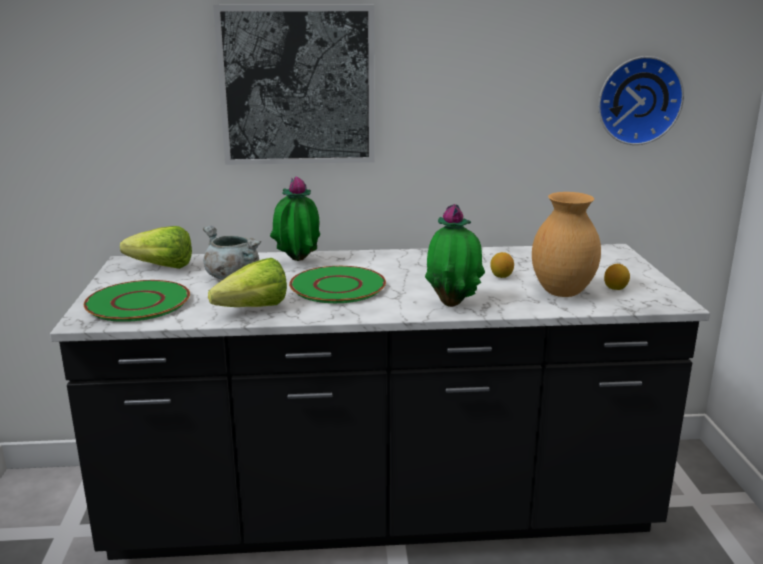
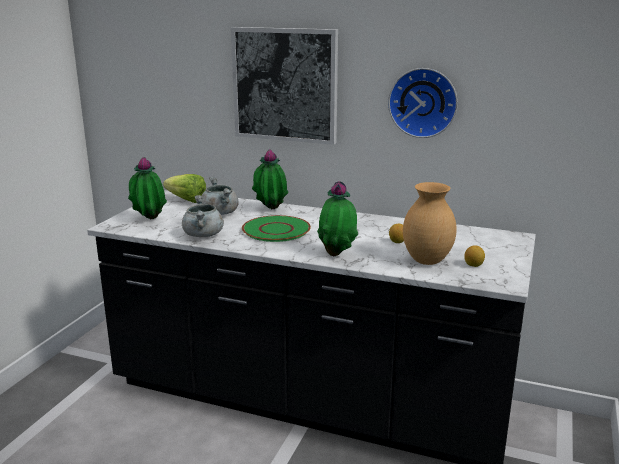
camera: 25 degrees right, 0 degrees up
green plate [84,280,190,322] -> potted plant [128,157,167,219]
lettuce [208,258,287,307] -> grey cooking pot [182,195,224,237]
wall clock [598,56,684,145] -> wall clock moved to [388,68,458,138]

